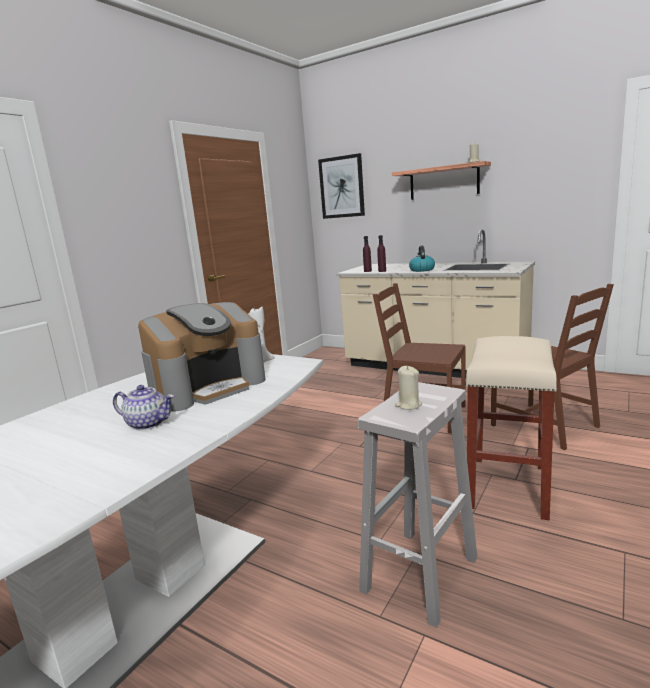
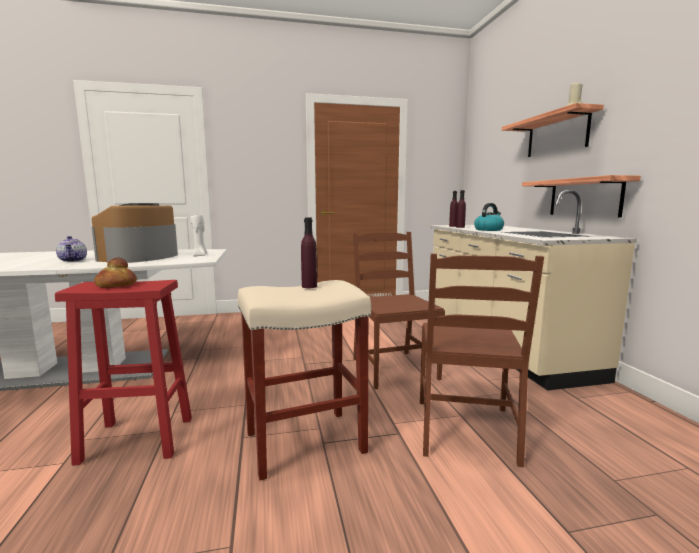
camera: 45 degrees right, 5 degrees down
coffee machine [138,302,266,412] -> coffee machine turned 105 degrees clockwise [91,203,178,263]
picture [318,153,365,219] -> none
white stool [357,382,478,628] -> red stool [55,280,192,466]
beige candle [395,366,422,410] -> bread [94,258,137,288]
none -> purple bottle [301,217,317,288]
none -> shelf [522,175,641,218]

